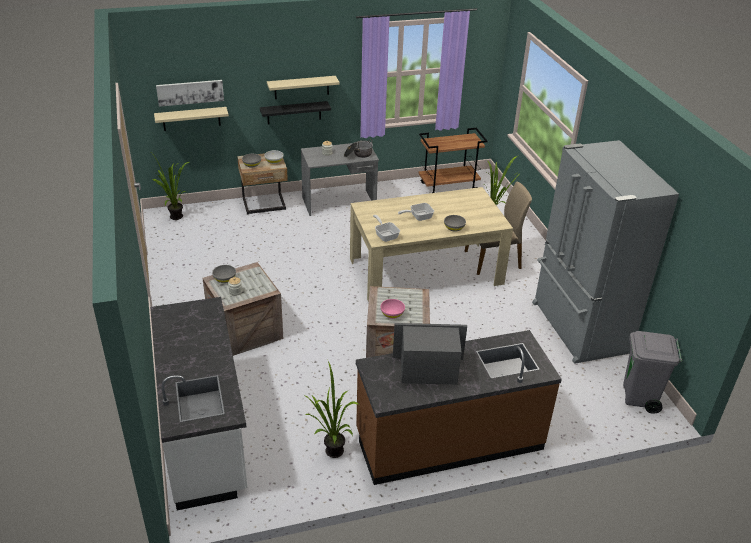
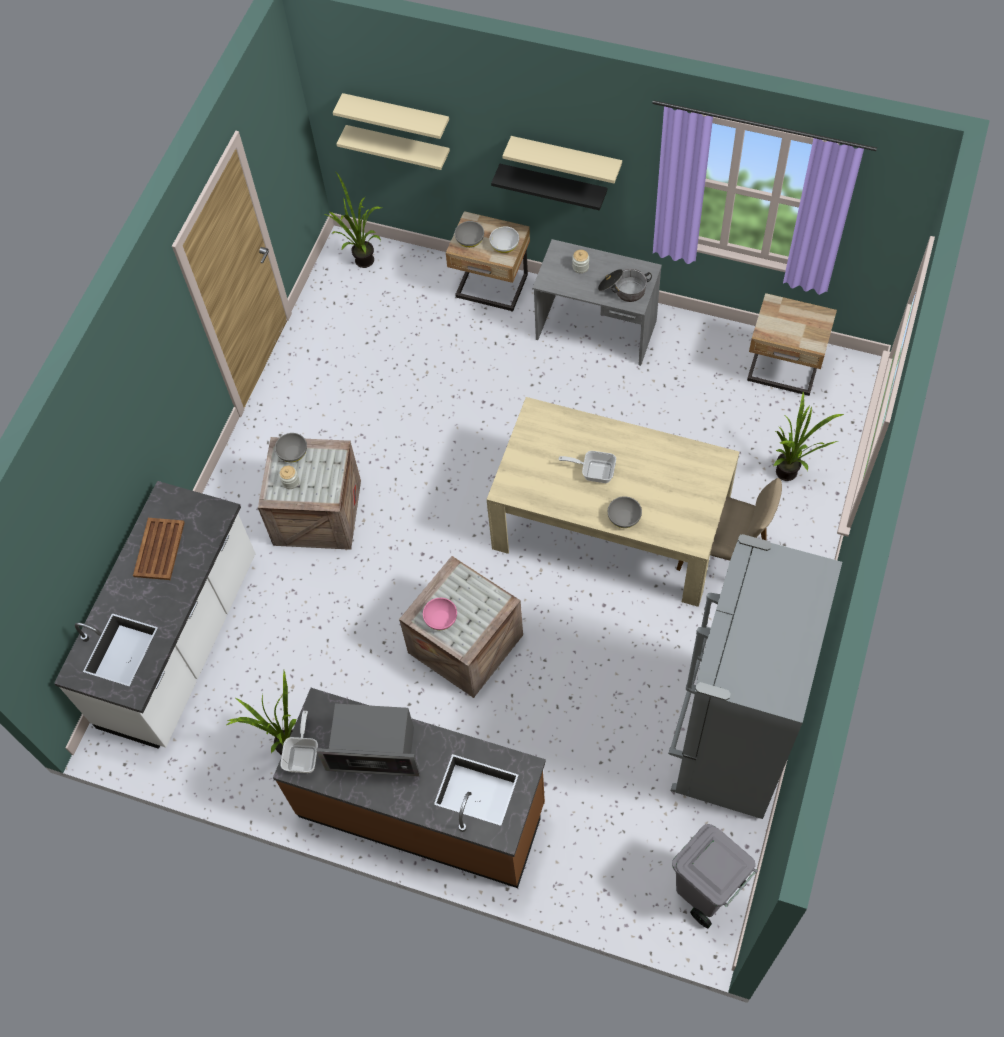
camera: 40 degrees right, 25 degrees up
picture [156,80,224,107] -> beige shelf [333,93,449,139]
frying pan [373,215,400,242] -> frying pan moved to [280,711,318,773]
microwave [393,323,467,385] -> microwave turned 150 degrees clockwise [316,704,420,777]
brown cart [418,128,488,193] -> beige nightstand [747,293,837,396]
none -> brown tray [133,518,185,580]

